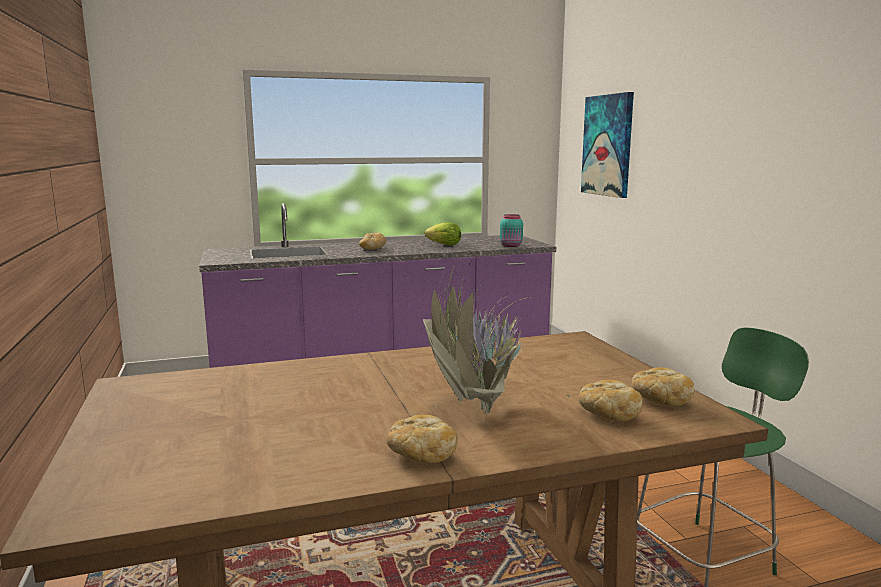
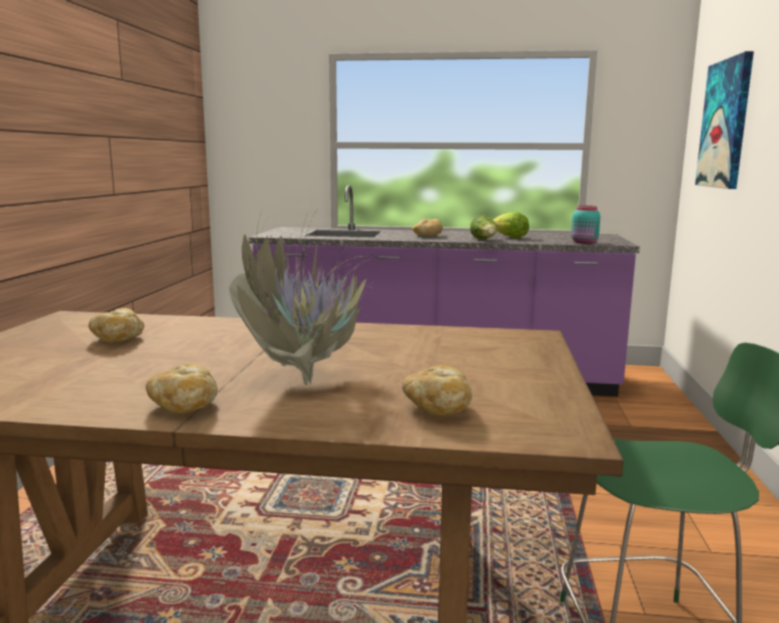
camera: 25 degrees right, 0 degrees up
bread [632,367,695,406] -> bread moved to [88,308,144,343]
none -> lettuce [470,215,497,239]

